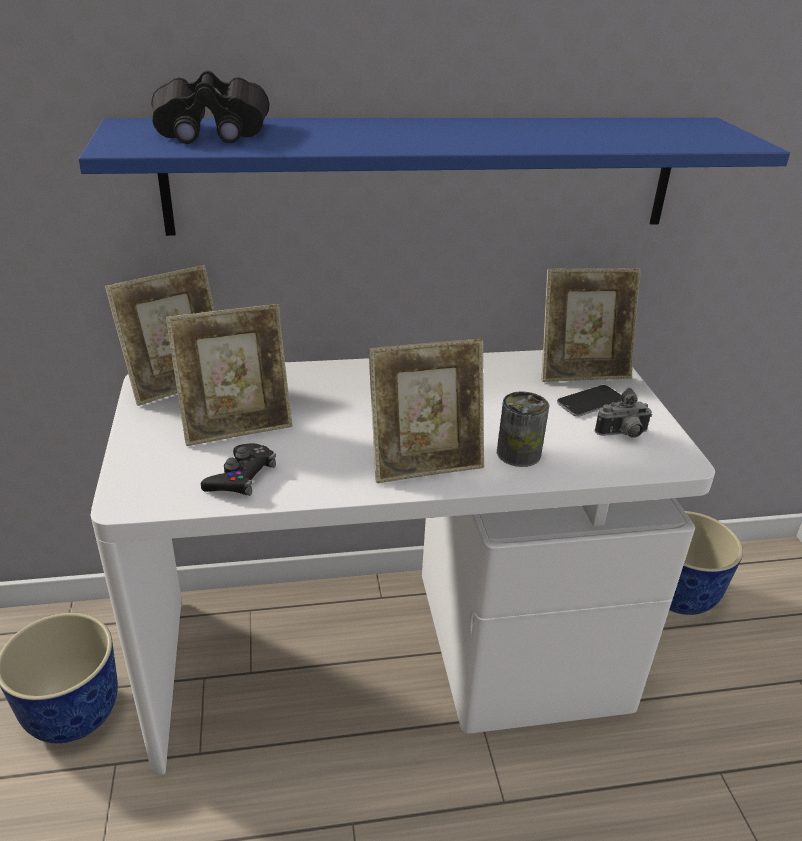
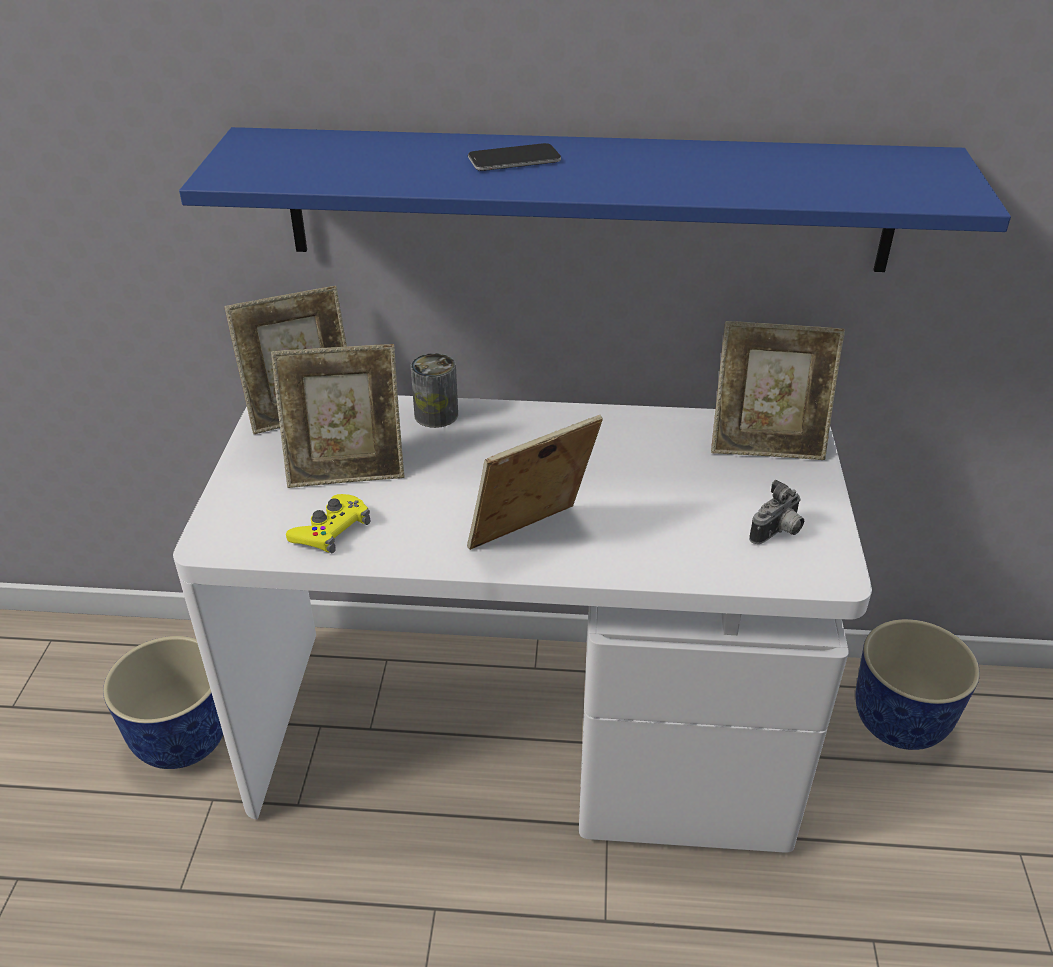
camera: 15 degrees right, 5 degrees up
black binoculars [152,70,269,144] -> none
black game controller [201,444,276,496] -> yellow game controller [286,494,370,554]
picture frame [369,338,484,483] -> picture frame turned 150 degrees clockwise [467,415,603,550]
can [497,391,549,467] -> can moved to [410,353,458,428]
phone [557,385,623,417] -> phone moved to [468,143,561,171]
camera [595,388,652,438] -> camera turned 45 degrees counterclockwise [749,480,804,544]

